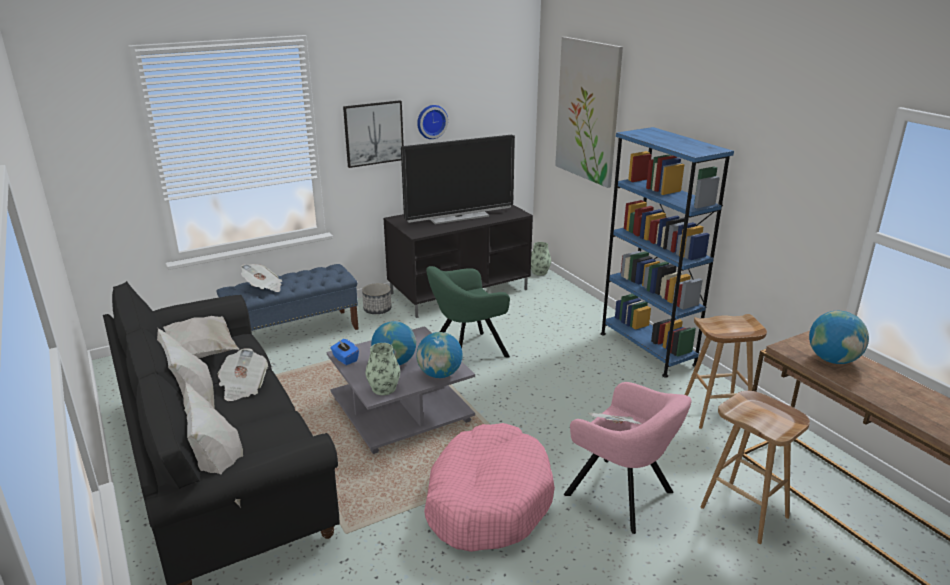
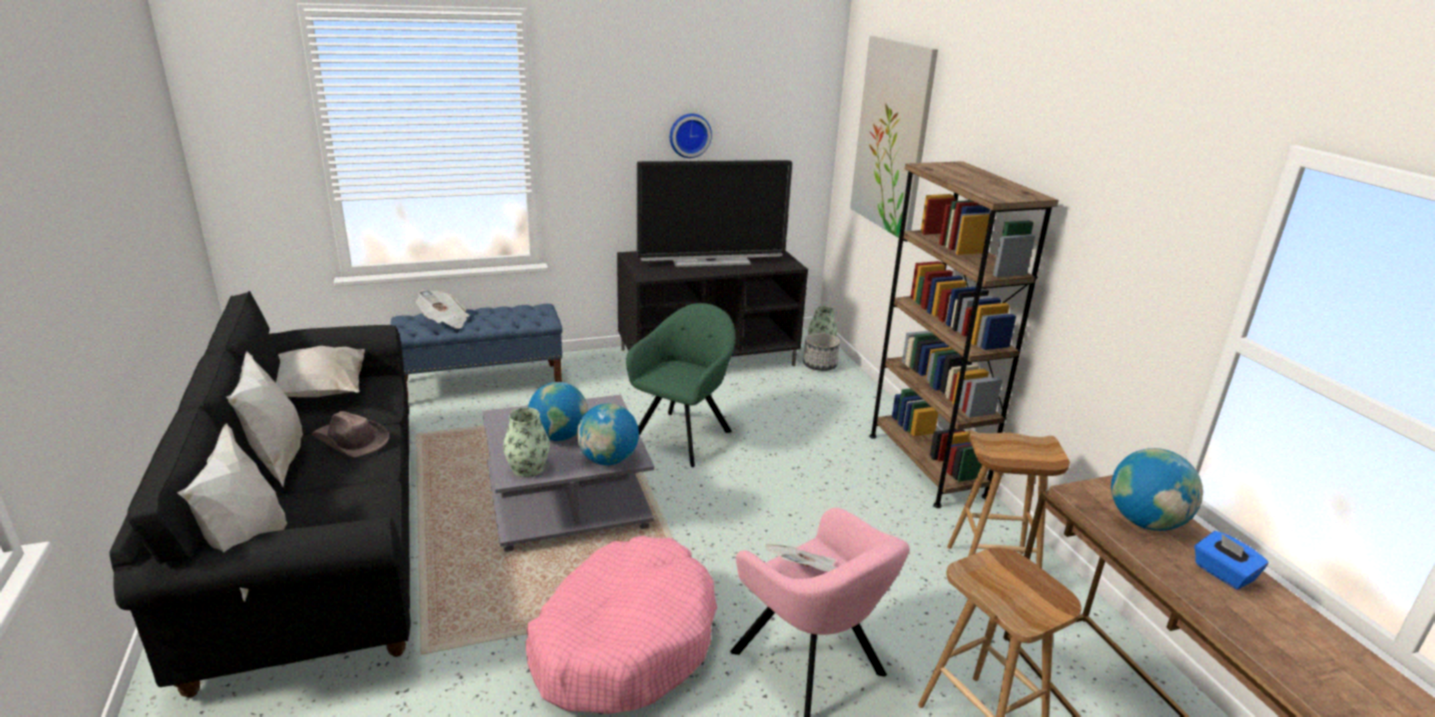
camera: 10 degrees right, 0 degrees up
newspaper [217,348,268,401] -> brown hat [311,411,389,457]
blue tissue box [330,339,359,365] -> blue tissue box moved to [1194,531,1269,590]
picture [343,100,404,168] -> none
planter [362,283,392,314] -> planter moved to [803,333,840,371]
green armchair [426,266,510,358] -> green armchair turned 135 degrees clockwise [626,303,735,467]
blue bookcase [600,127,734,378] -> brown bookcase [869,161,1059,508]

